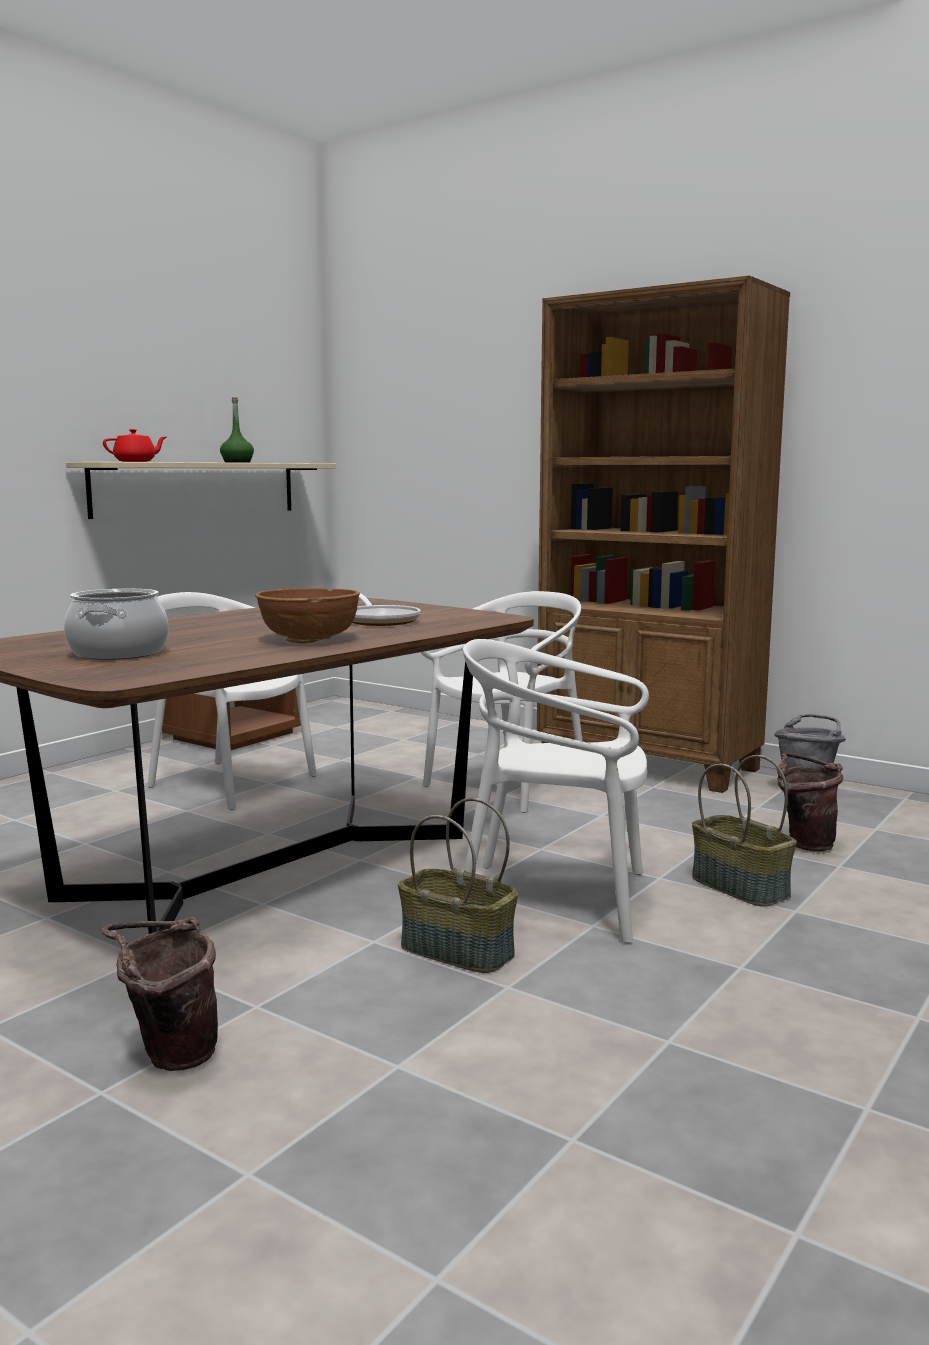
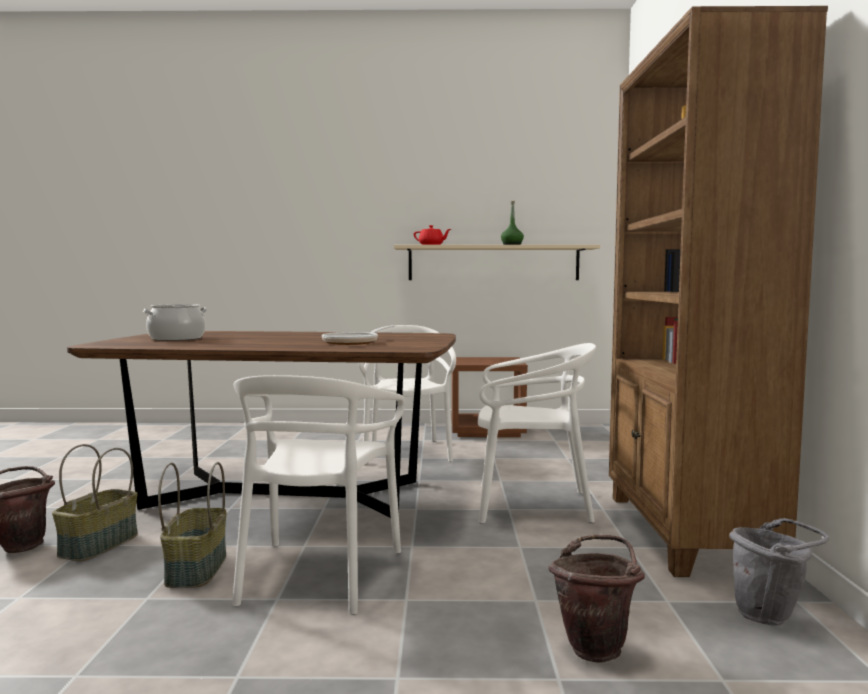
camera: 55 degrees right, 5 degrees down
brown bowl [255,588,360,643] -> none
white chair [463,639,649,943] -> white chair turned 150 degrees counterclockwise [232,375,405,615]
basket [692,755,797,907] -> basket moved to [52,444,138,561]

